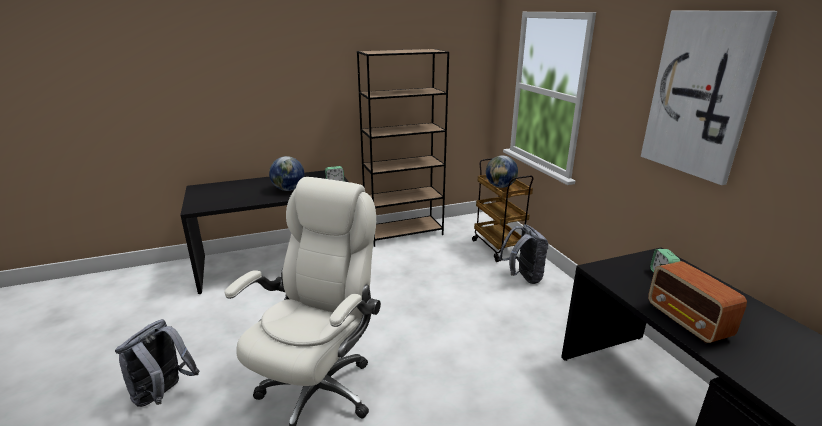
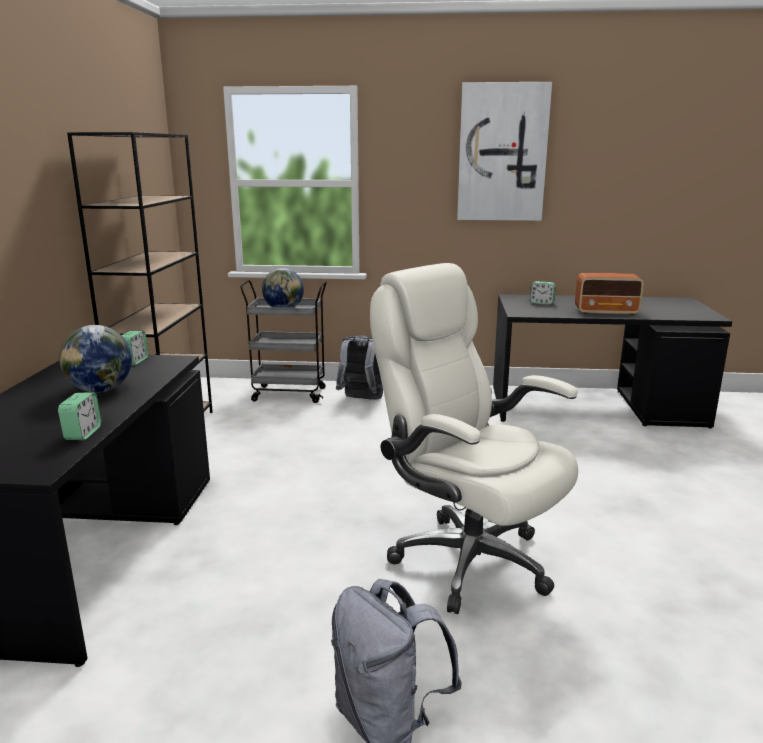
camera: 65 degrees left, 5 degrees down
brown cart [472,158,533,262] -> grey cart [241,280,326,403]
none -> alarm clock [58,393,101,440]

